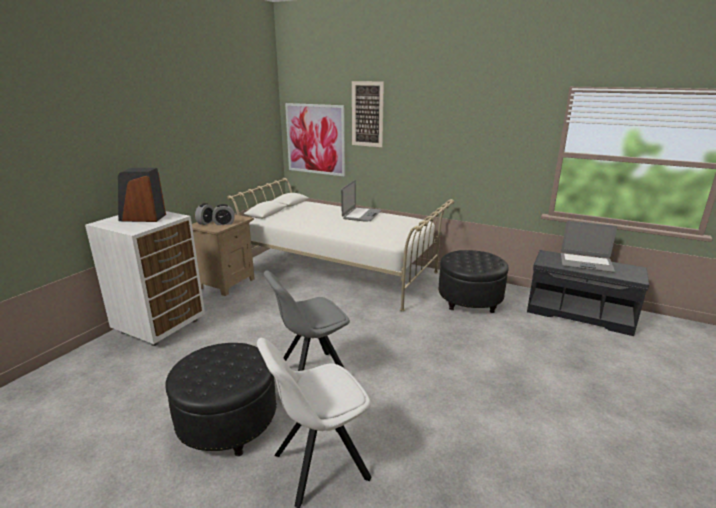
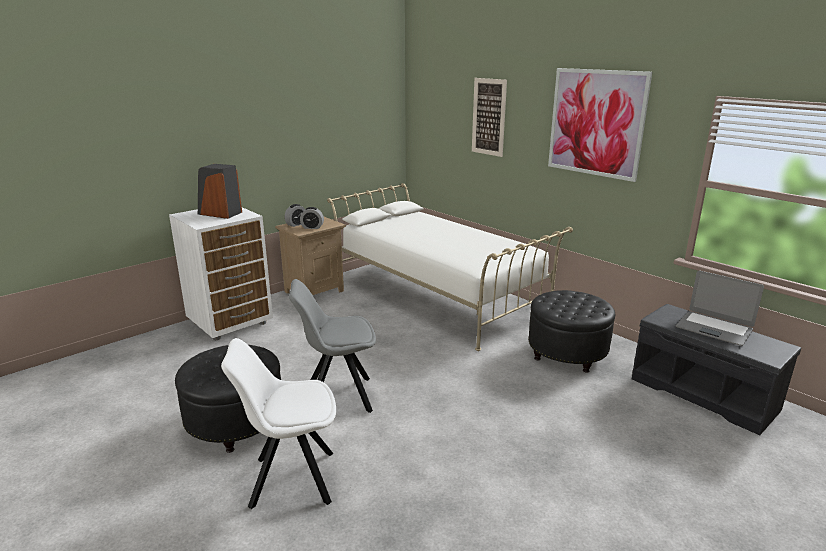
camera: 20 degrees right, 0 degrees up
picture [285,103,345,177] -> picture moved to [548,68,652,182]
laptop [341,180,382,222] -> none

